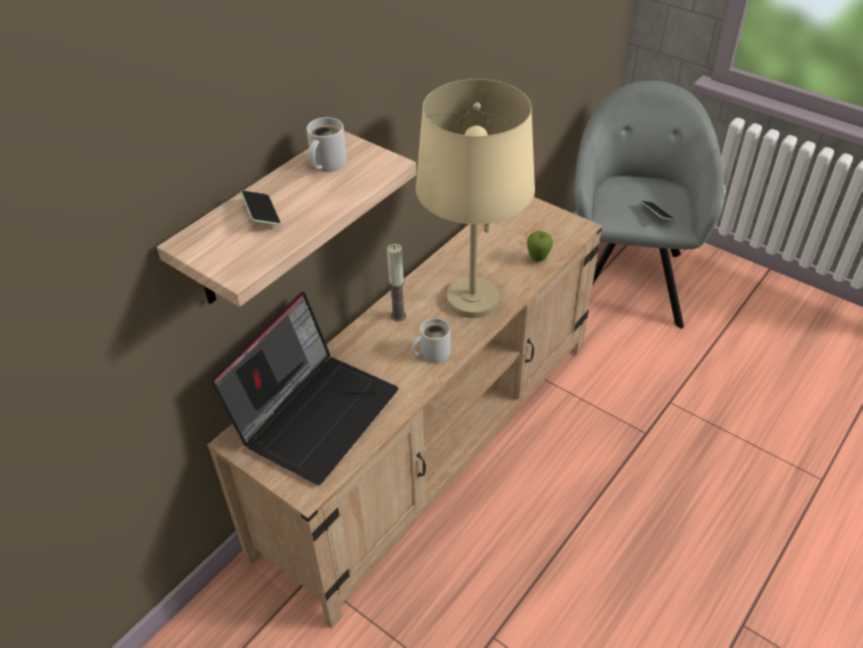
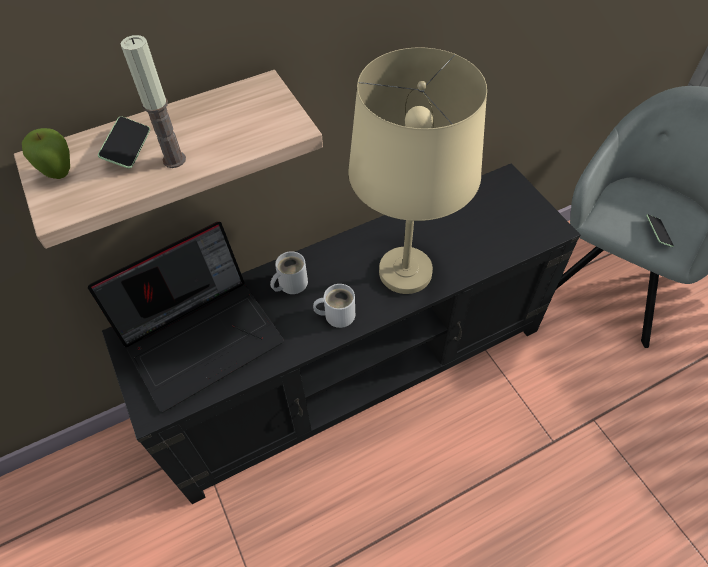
camera: 25 degrees right, 10 degrees up
beige tv stand [207,197,602,629] -> black tv stand [102,163,580,504]
white mug [306,117,347,172] -> white mug moved to [270,251,308,294]
candle [387,244,406,321] -> candle moved to [120,35,186,168]
apple [527,231,553,262] -> apple moved to [22,128,70,179]

